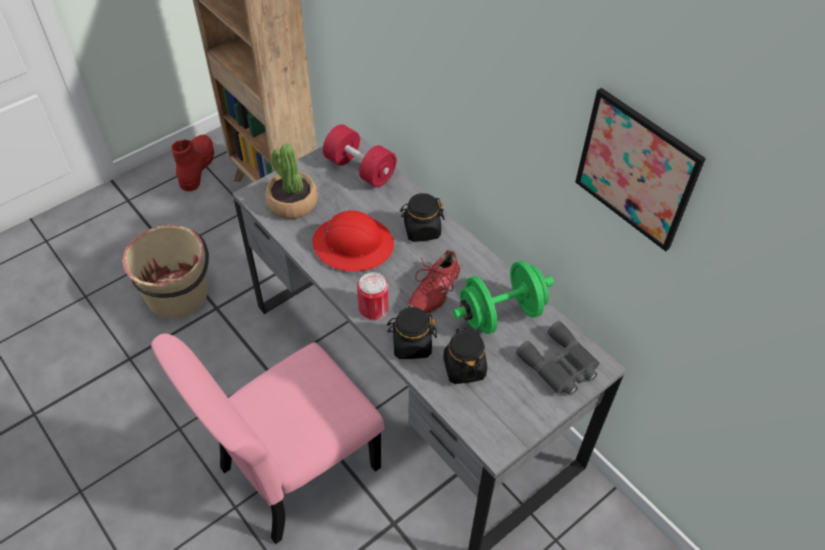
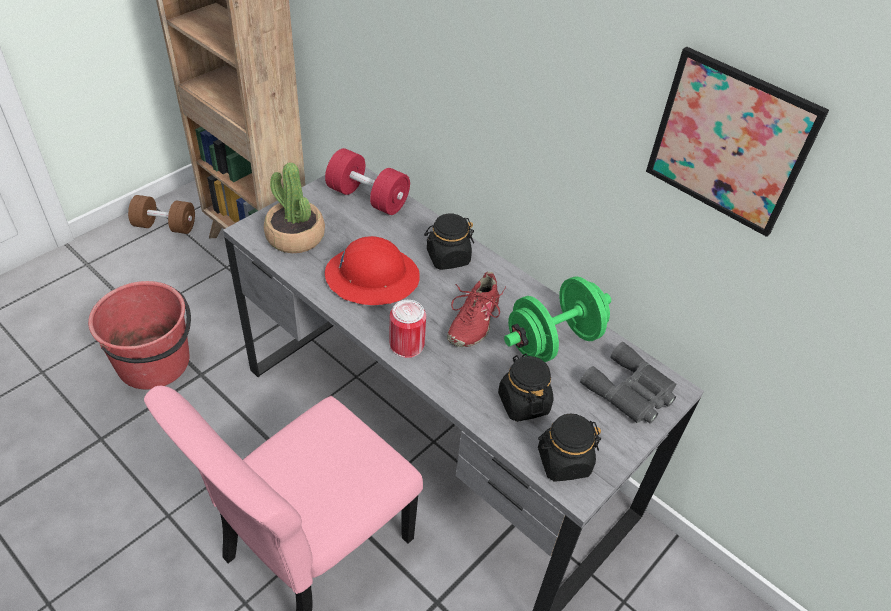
camera: 10 degrees left, 5 degrees down
beige bucket [123,225,209,318] -> red bucket [88,281,191,389]
red boot [171,135,214,191] -> brown dumbbell [128,195,195,234]
black jar [387,307,437,359] -> black jar moved to [538,413,601,482]

